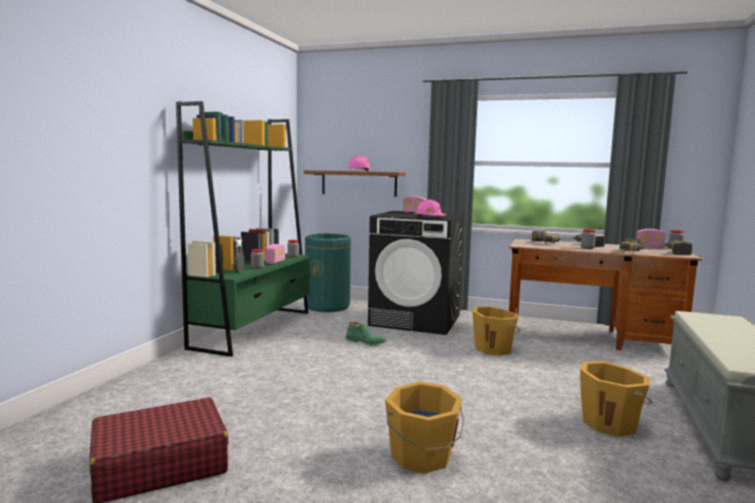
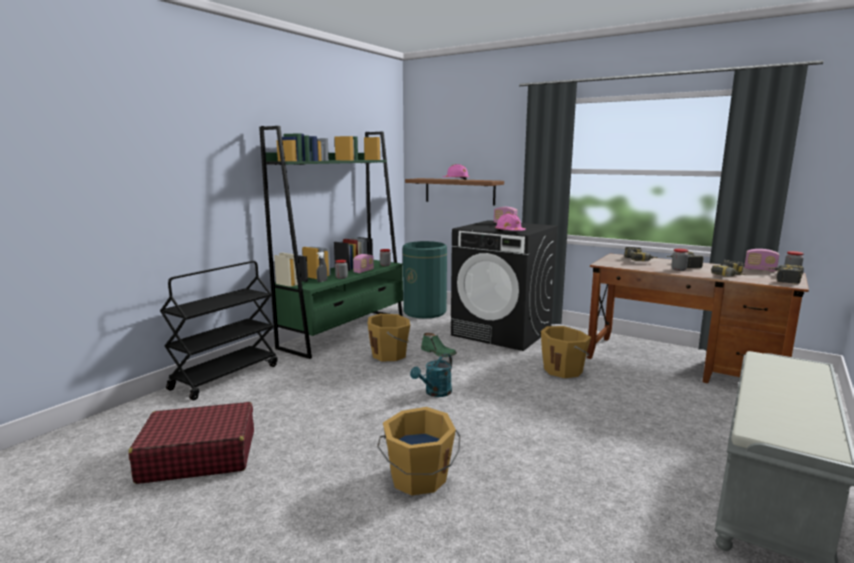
camera: 15 degrees right, 5 degrees up
orange bucket [580,361,652,437] -> orange bucket moved to [367,314,410,361]
none -> black cart [160,261,278,400]
none -> turquoise watering can [410,353,452,397]

